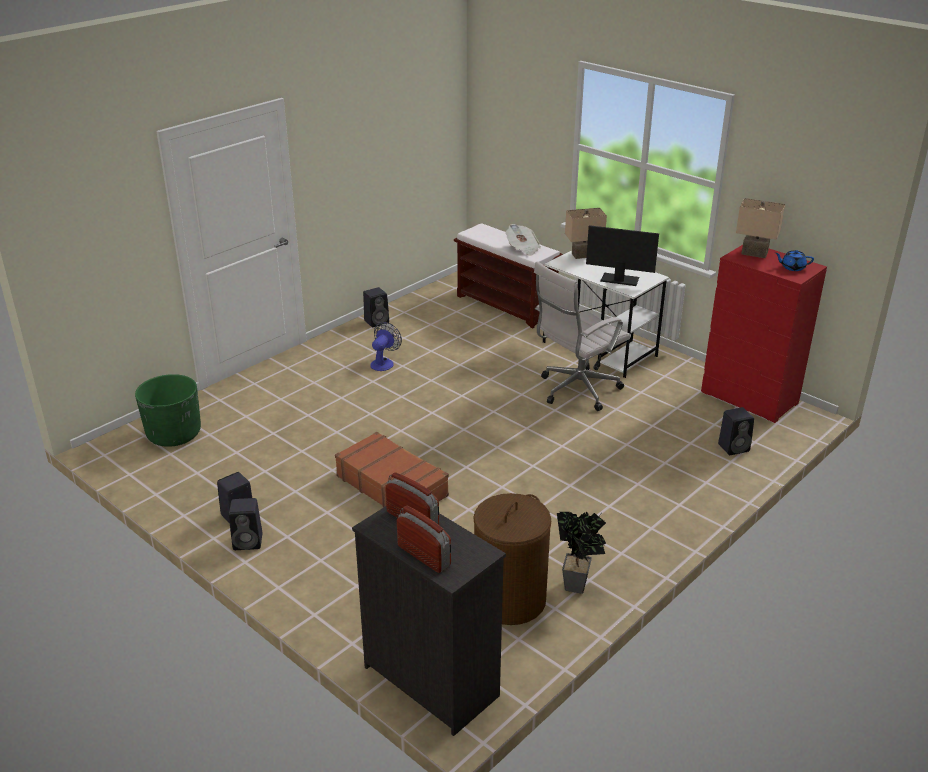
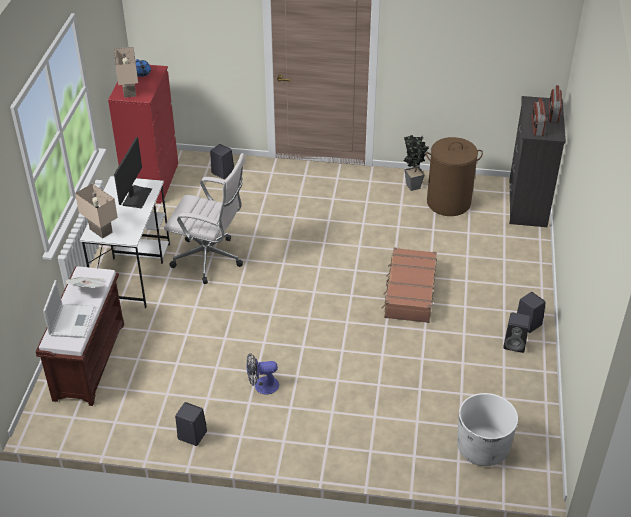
camera: 125 degrees left, 10 degrees up
green planter [135,374,201,447] -> white planter [457,393,518,466]
monitor [586,225,659,286] -> monitor turned 150 degrees counterclockwise [114,137,152,208]
none -> laptop [43,280,95,338]

